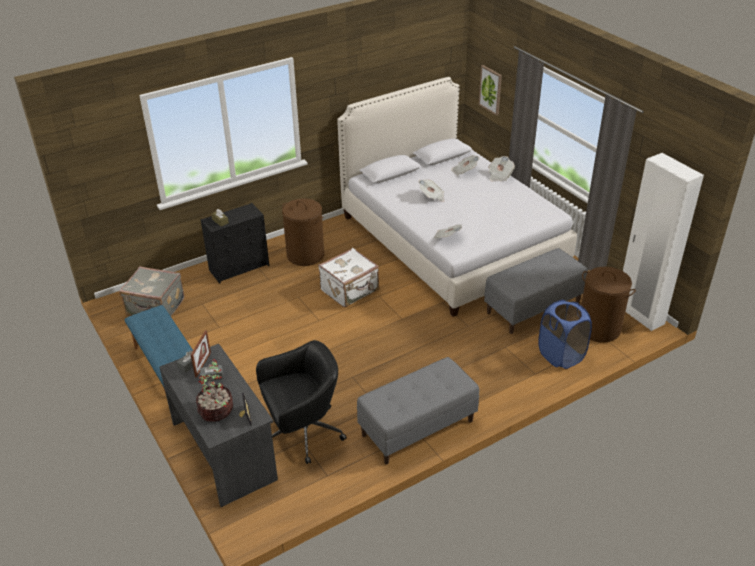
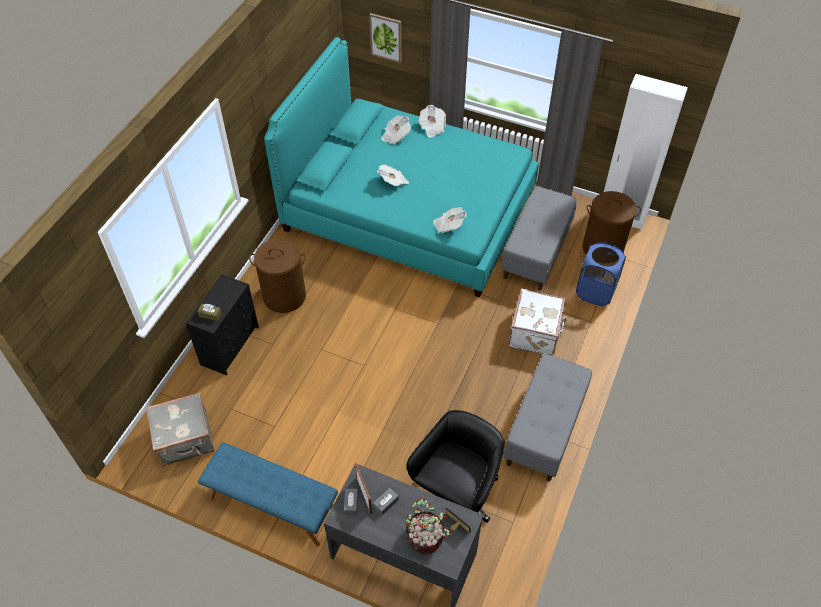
camera: 35 degrees left, 15 degrees up
white suitcase [318,248,379,307] -> white suitcase moved to [508,288,566,355]
white bed [337,77,577,317] -> turquoise bed [264,37,538,298]

